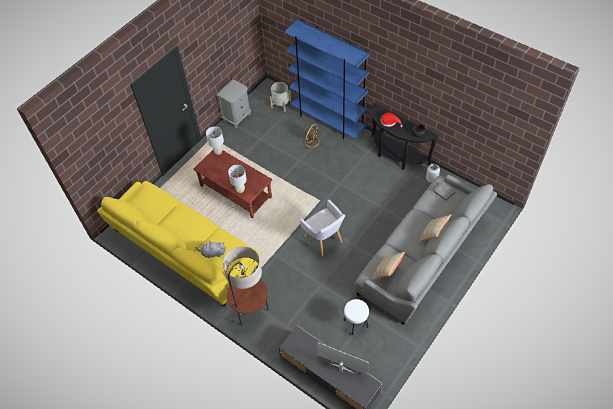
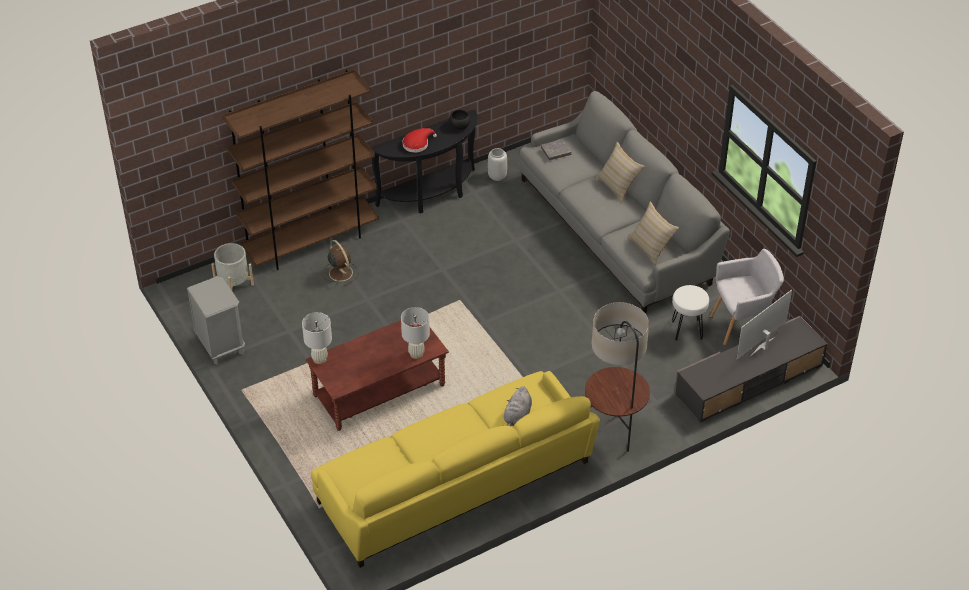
camera: 70 degrees left, 10 degrees down
blue bookcase [285,19,370,139] -> brown bookcase [223,69,379,270]
grey armchair [299,199,345,256] -> grey armchair moved to [709,249,784,345]

